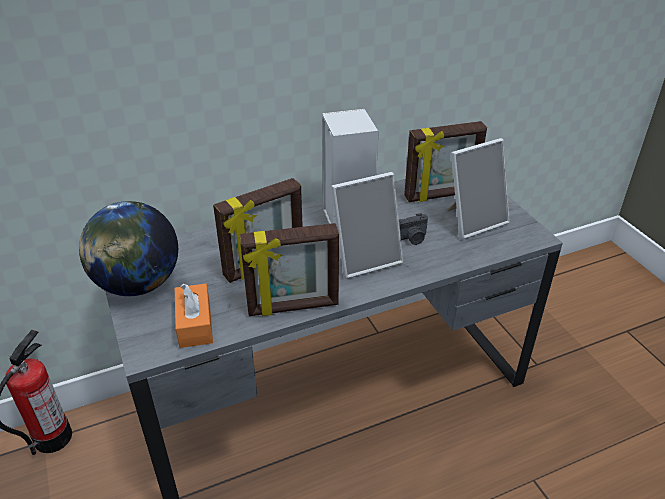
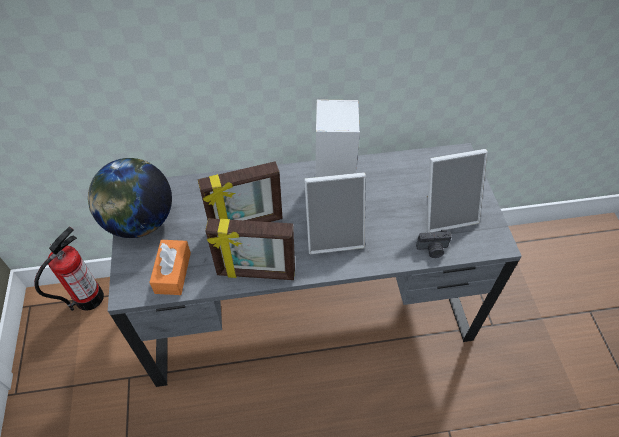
camera: 15 degrees right, 15 degrees up
camera [399,213,428,245] -> camera moved to [416,230,452,258]
picture frame [404,121,487,202] -> none

